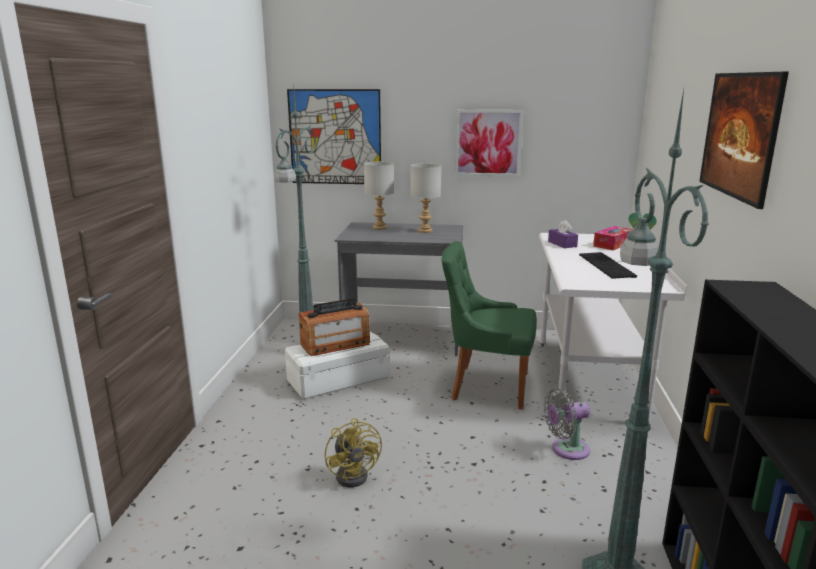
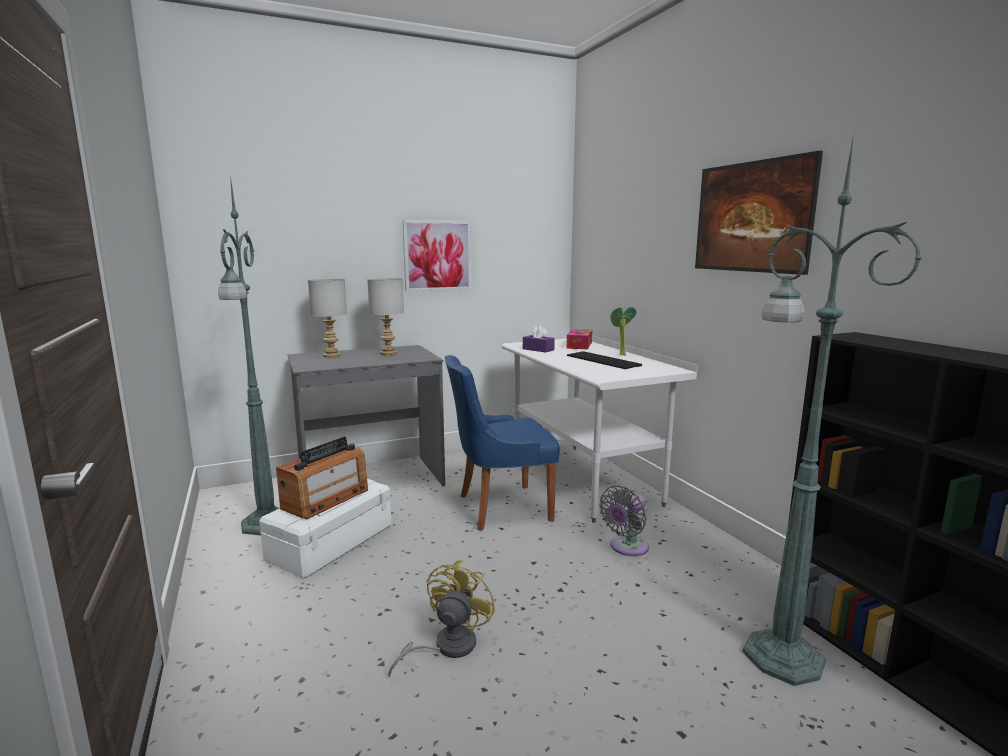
camera: 30 degrees left, 5 degrees down
picture [287,89,381,184] -> none
yellow fan [325,418,382,487] -> yellow fan turned 105 degrees counterclockwise [388,560,495,677]
green chair [441,241,537,409] -> blue chair [445,355,560,531]

